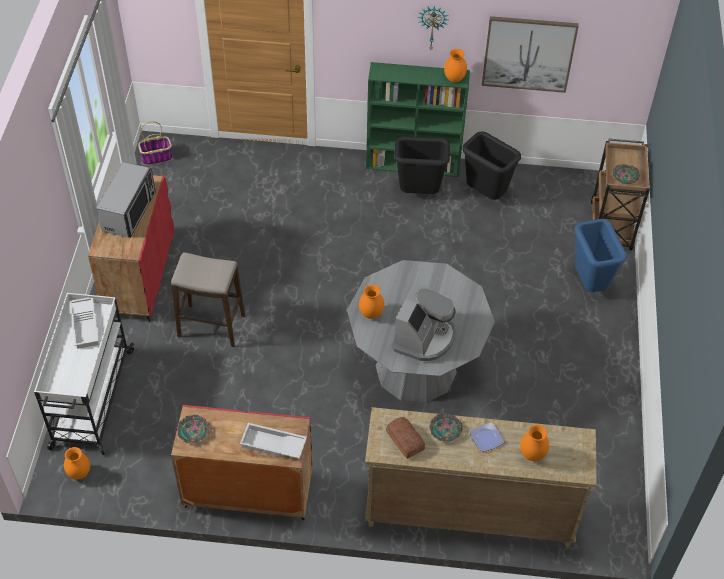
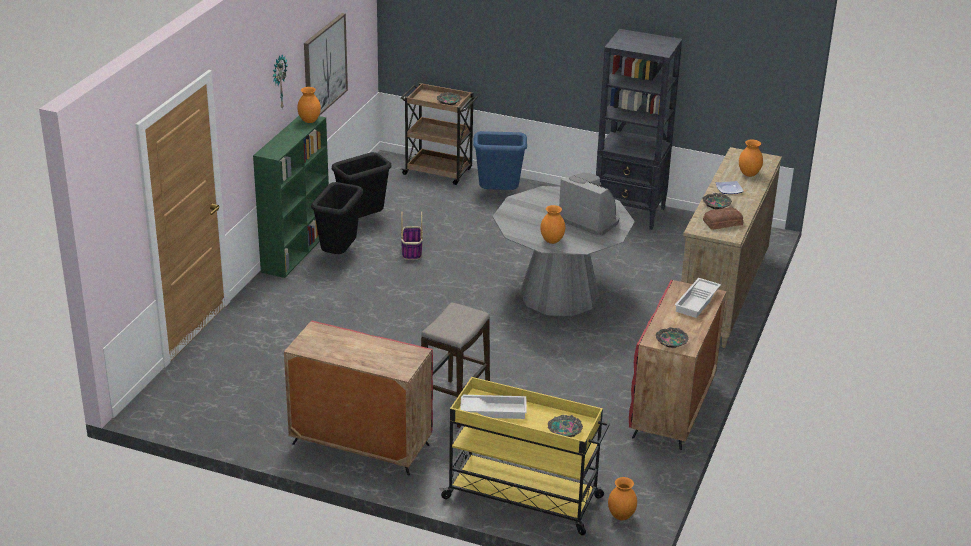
camera: 75 degrees left, 20 degrees down
white cart [34,293,135,455] -> yellow cart [439,377,610,535]
microwave [96,162,156,238] -> none
basket [138,121,173,165] -> basket moved to [401,212,423,260]
none -> bowl [548,415,583,437]
none -> black bookcase [596,29,682,230]

